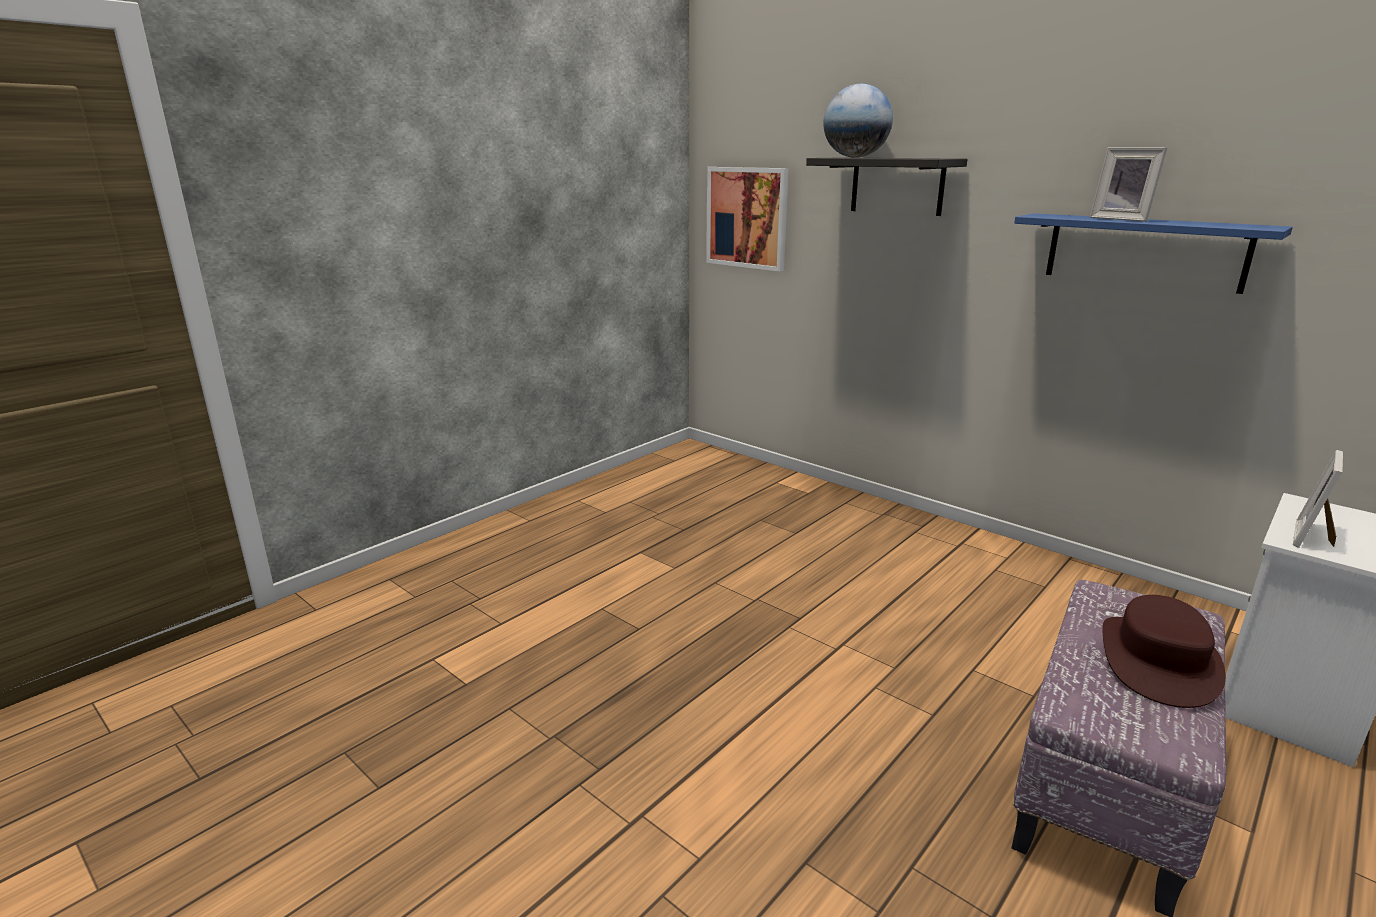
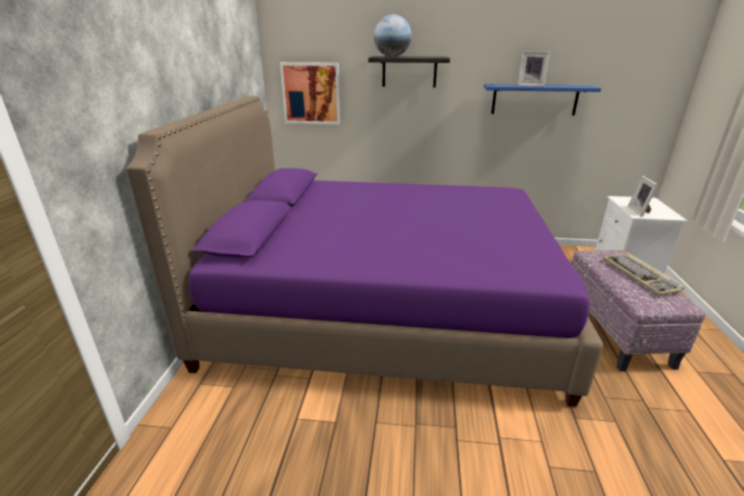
camera: 35 degrees left, 5 degrees up
brown hat [1103,595,1226,708] -> keyboard [603,253,685,295]
none -> purple bed [126,96,603,407]

